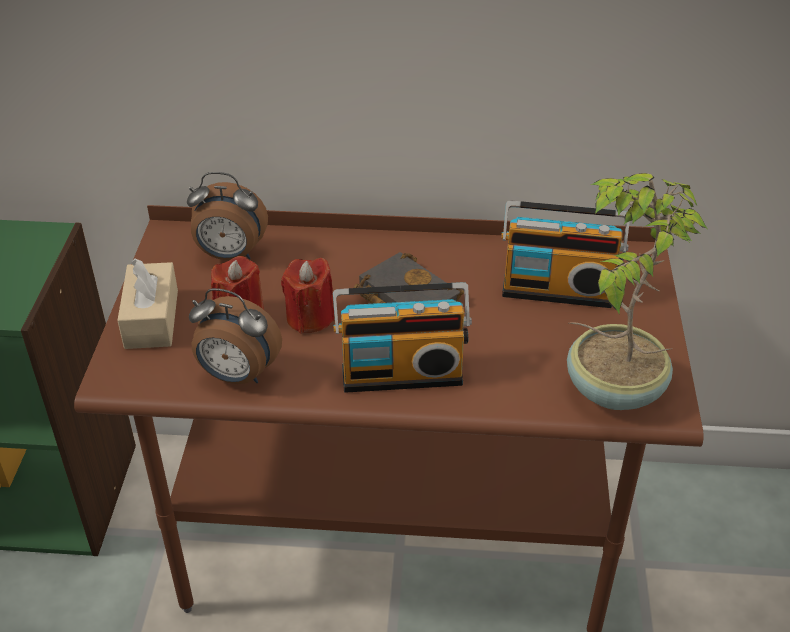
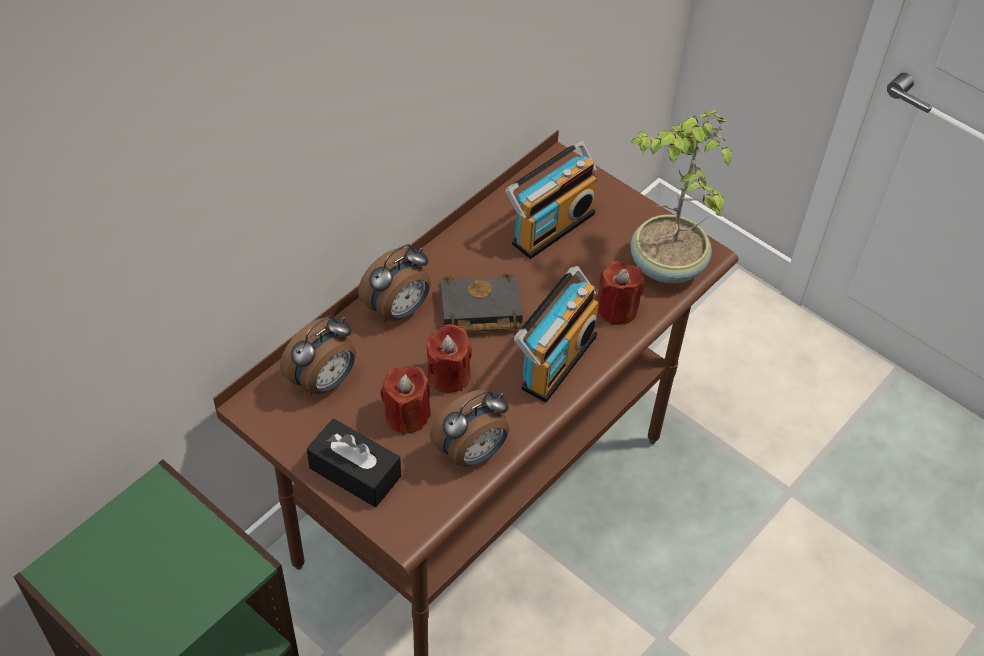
camera: 55 degrees left, 10 degrees up
beige tissue box [117,259,178,349] -> black tissue box [307,419,401,507]
none -> alarm clock [358,244,431,322]
none -> red candle [597,261,645,325]

